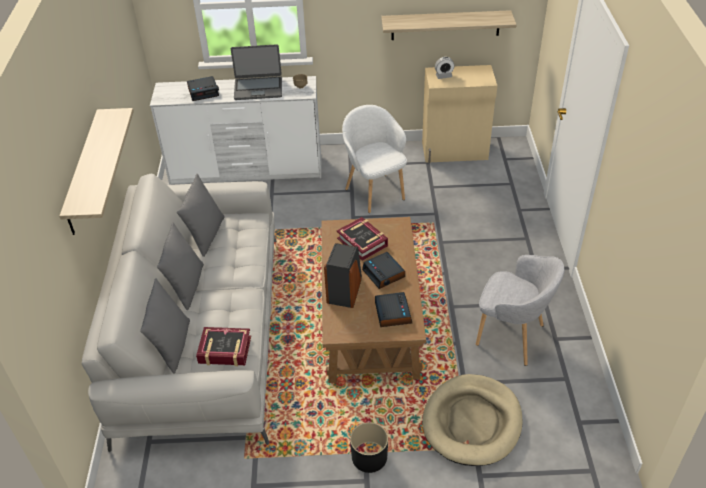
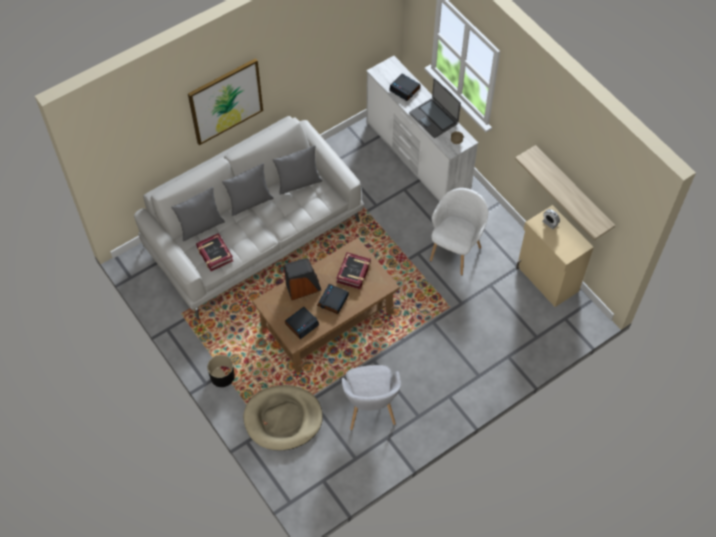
camera: 55 degrees right, 15 degrees up
shelf [59,108,134,235] -> picture [188,58,263,145]

